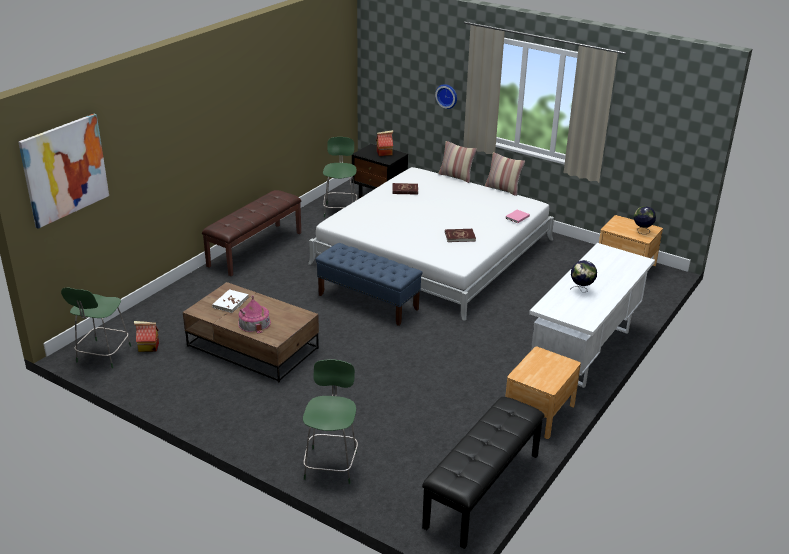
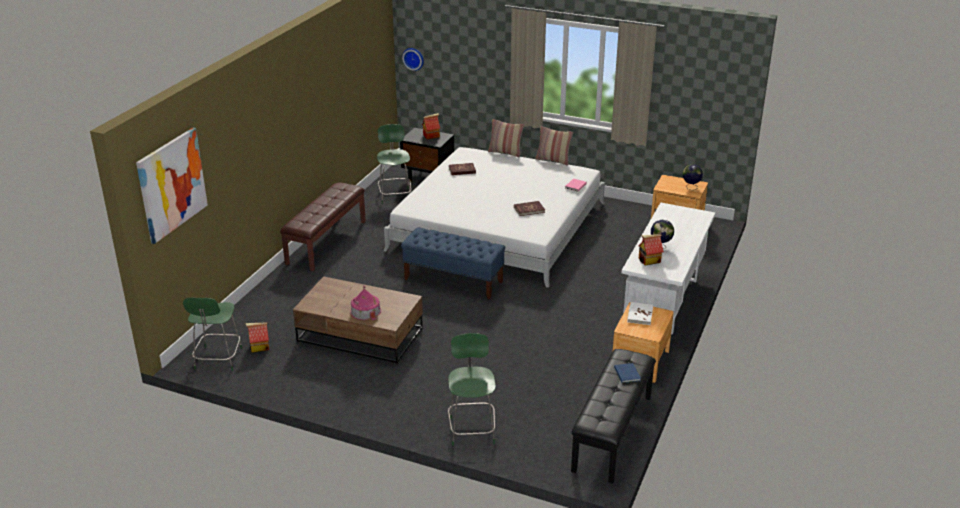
camera: 10 degrees left, 0 degrees up
white book [212,289,249,313] -> white book moved to [627,302,653,325]
wall clock [435,84,457,109] -> wall clock moved to [402,48,424,71]
none -> blue book [614,363,641,383]
none -> toy house [638,234,664,266]

